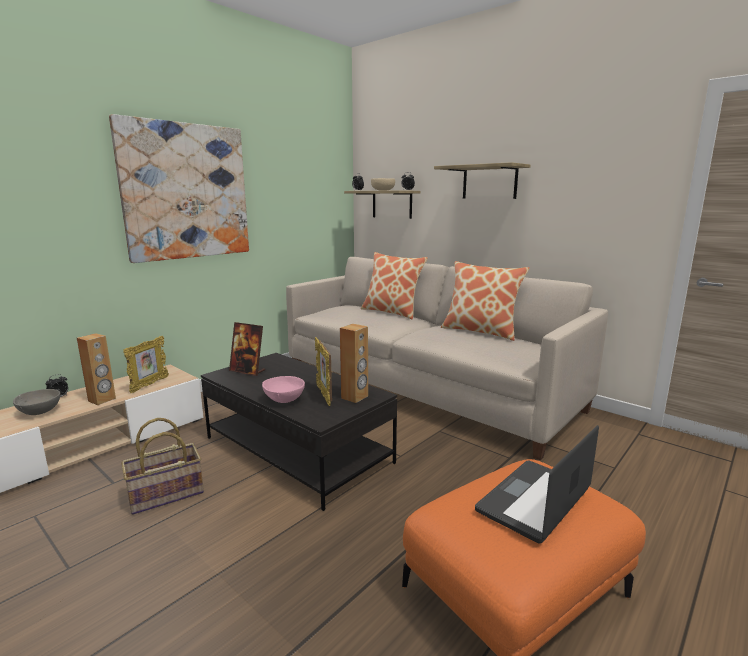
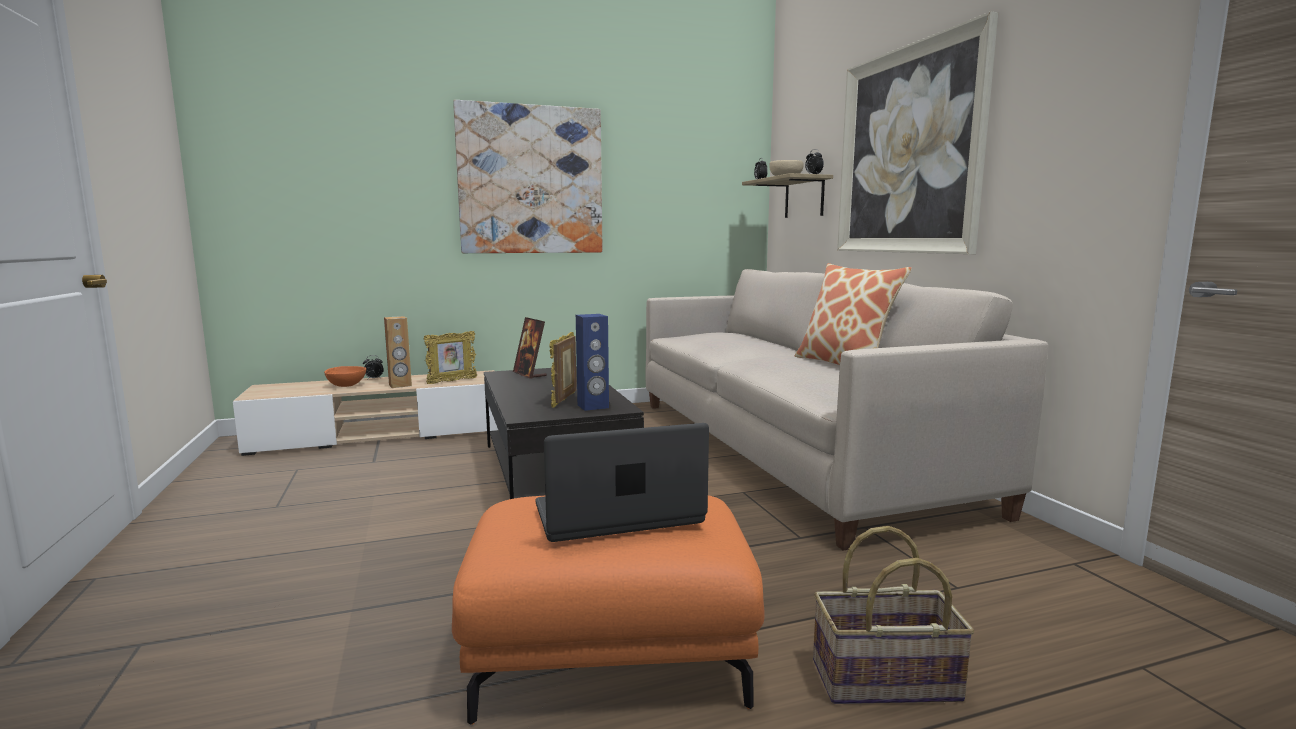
camera: 30 degrees right, 5 degrees down
grey bowl [13,389,61,415] -> orange bowl [324,366,366,387]
basket [121,418,204,515] -> basket moved to [813,526,975,704]
pink bowl [262,376,305,403] -> none
brown speaker [340,324,368,403] -> blue speaker [576,314,609,411]
pillow [361,252,428,320] -> none
shelf [434,162,531,199] -> picture [837,11,998,254]

